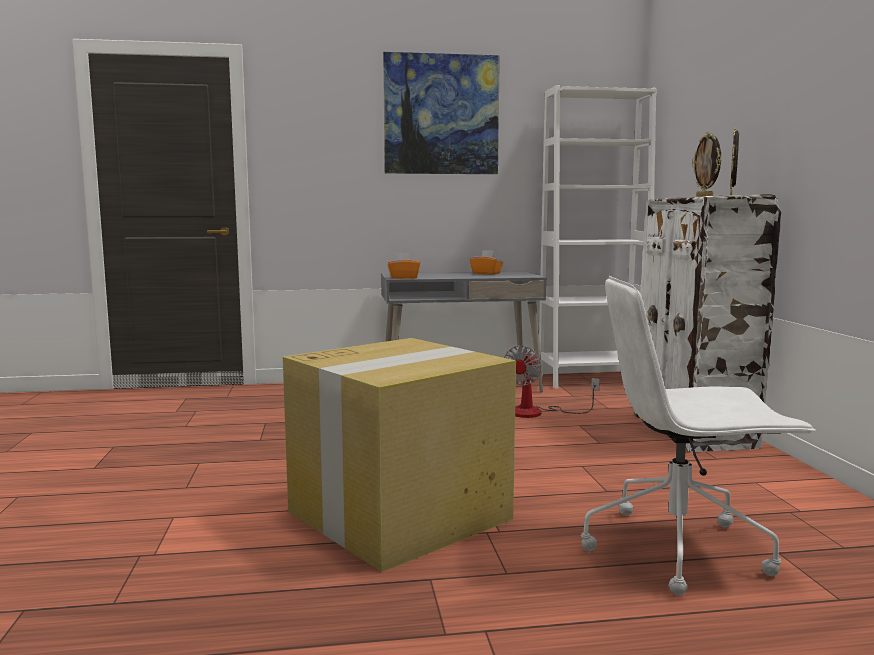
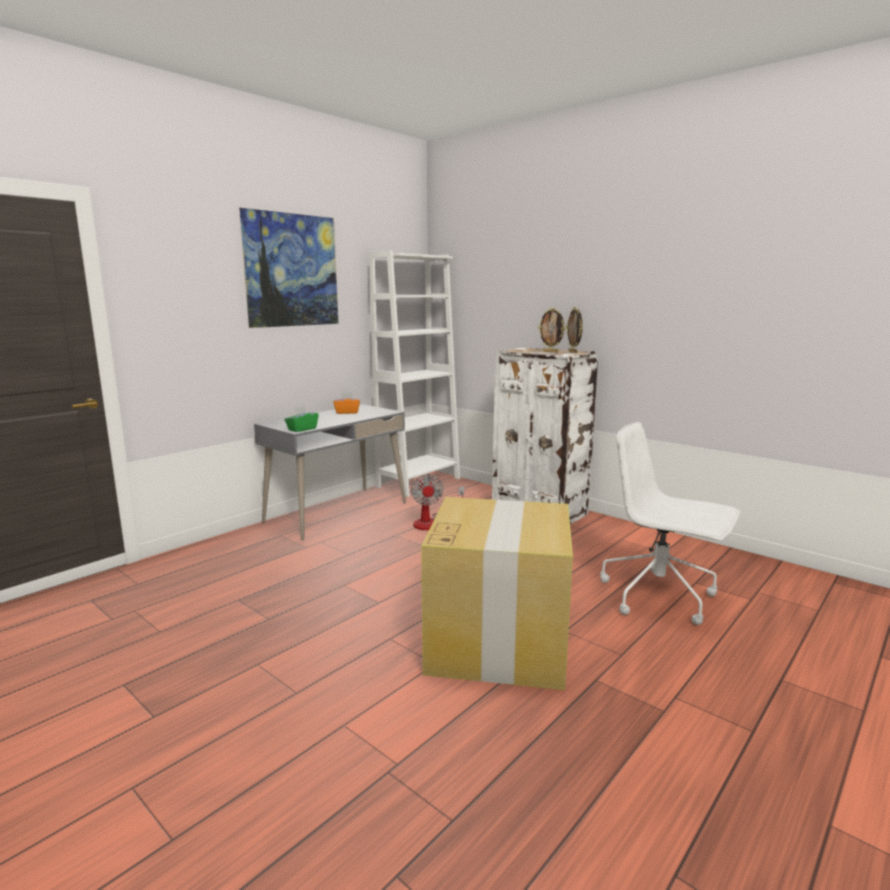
camera: 40 degrees left, 5 degrees up
orange tissue box [388,253,420,279] -> green tissue box [284,406,318,432]
white office chair [581,276,816,595] -> white office chair turned 75 degrees clockwise [600,422,740,625]

